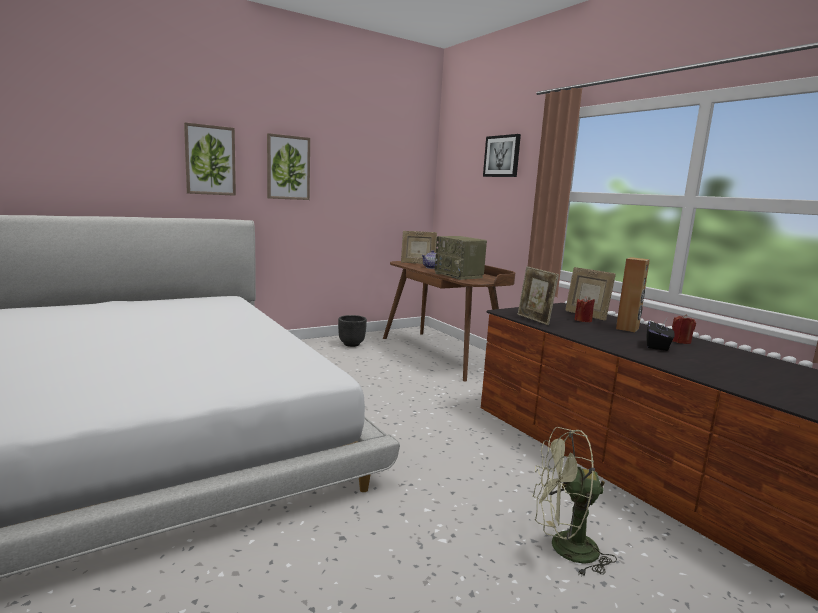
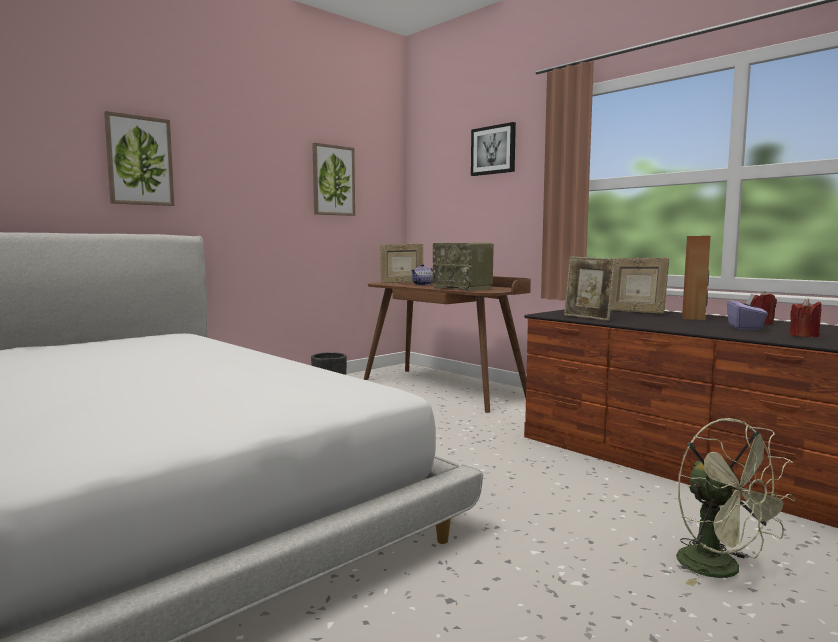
camera: 10 degrees left, 5 degrees down
picture [267,133,310,200] -> picture moved to [312,143,355,216]
green fan [532,427,617,577] -> green fan turned 105 degrees counterclockwise [676,418,796,586]
red candle [574,296,595,322] -> red candle moved to [789,299,821,337]
black tissue box [647,318,675,351] -> purple tissue box [727,294,768,330]

